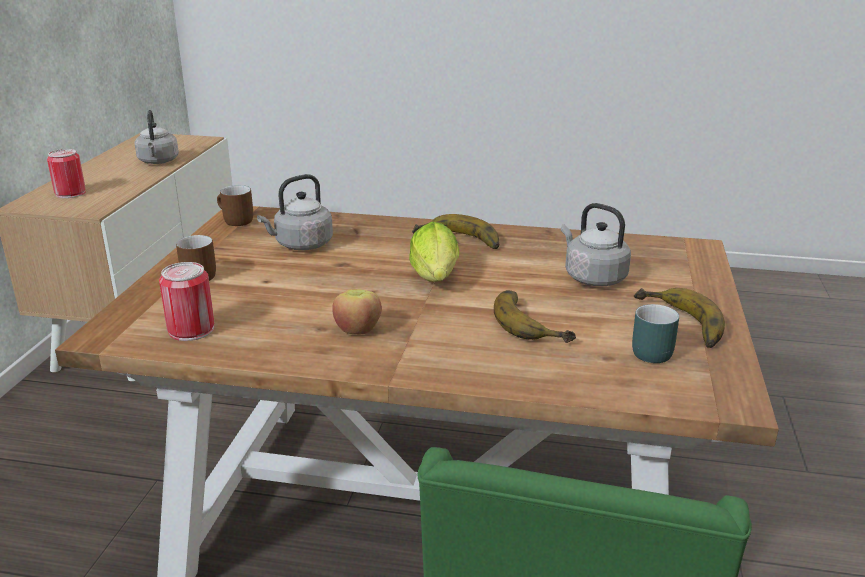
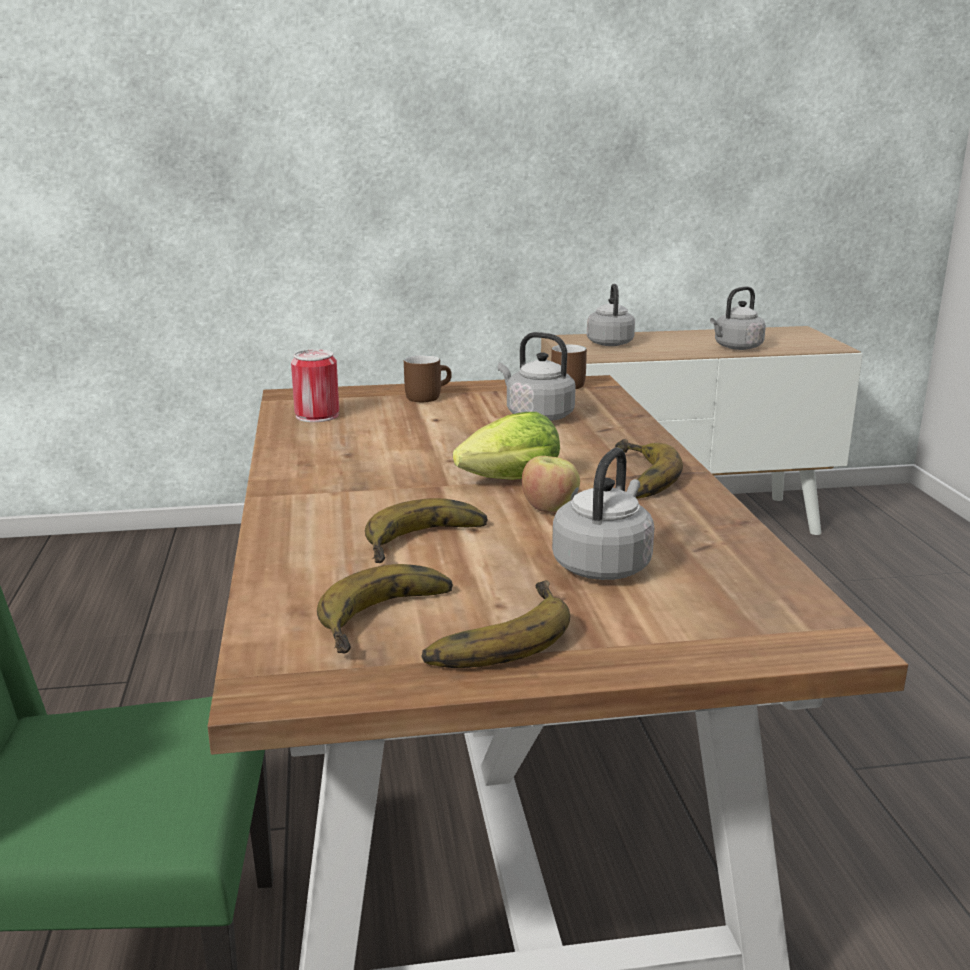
camera: 70 degrees right, 5 degrees down
can [47,149,86,198] -> grey kettle [587,284,635,346]
apple [332,289,382,334] -> apple moved to [522,456,580,513]
turquoise mug [632,304,679,363] -> banana [317,564,453,653]

